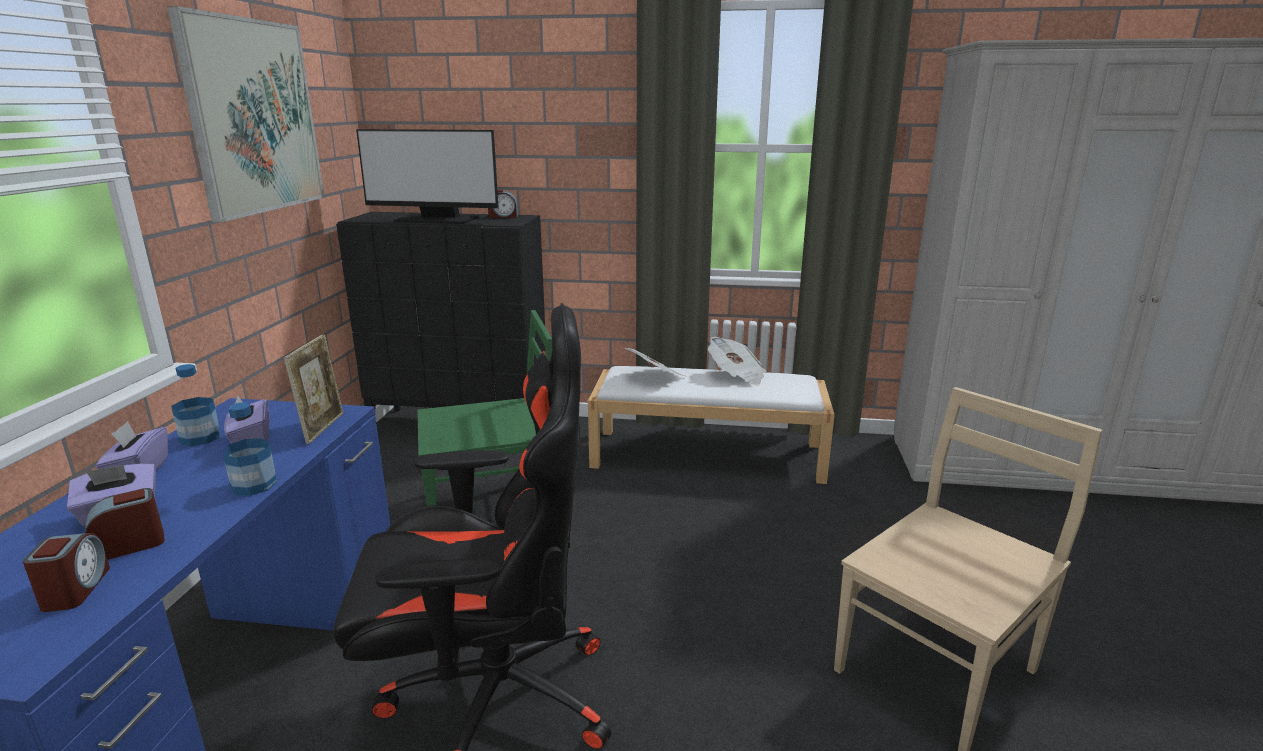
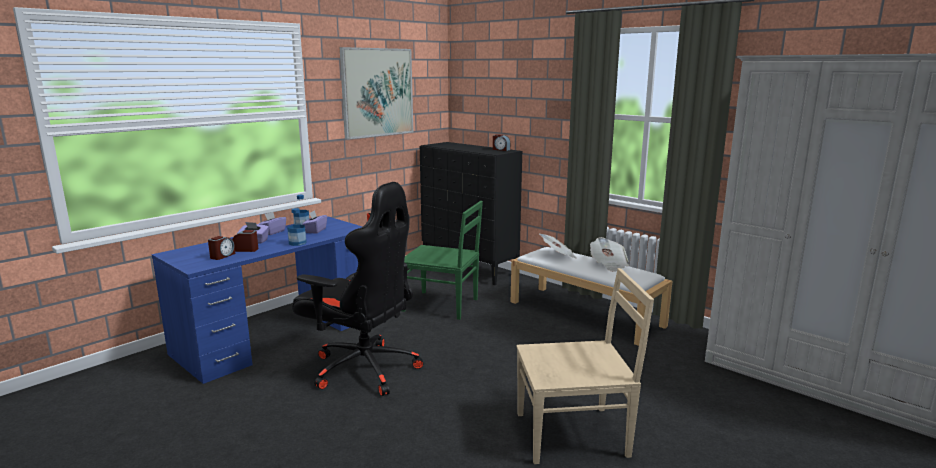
camera: 35 degrees right, 5 degrees down
picture frame [284,334,343,444] -> none
monitor [356,129,499,224] -> none

